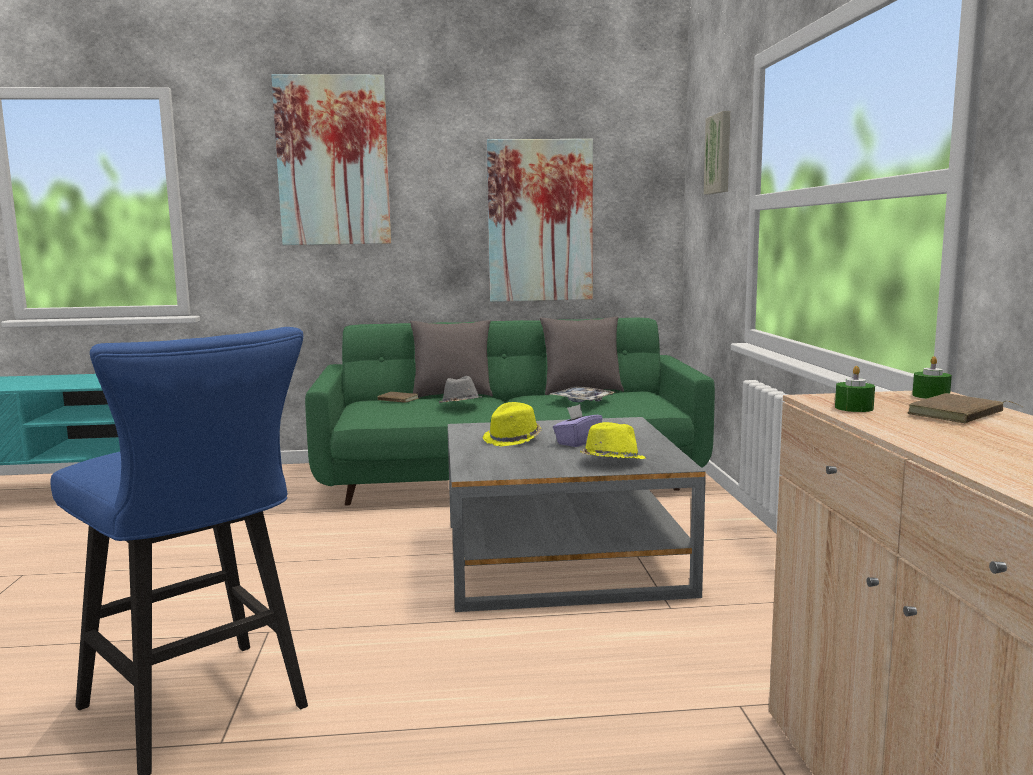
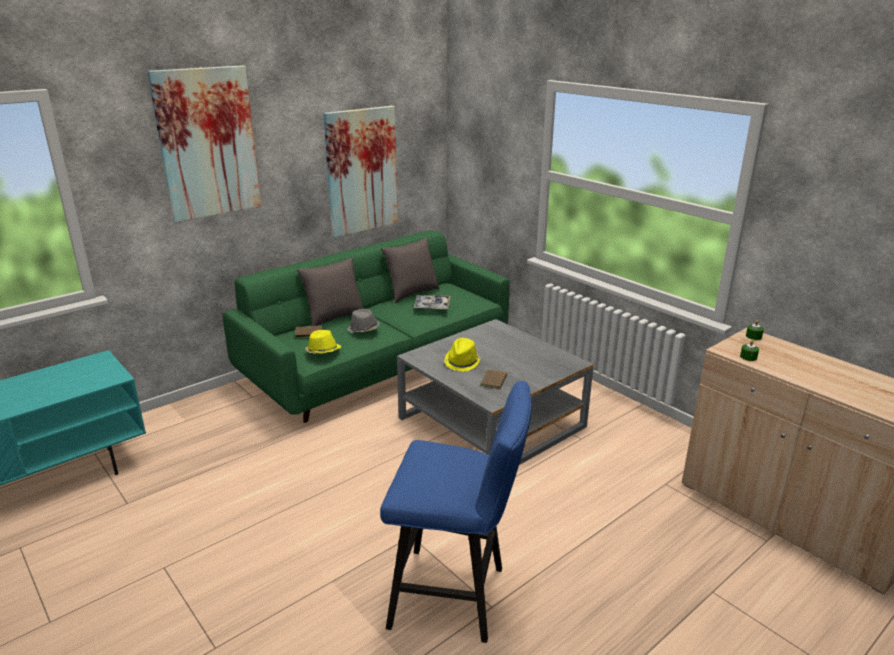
camera: 35 degrees left, 15 degrees up
purple tissue box [553,404,602,447] -> none
yellow hat [580,422,646,459] -> yellow hat moved to [305,330,341,354]
picture [704,111,730,195] -> none
brown book [907,393,1022,423] -> brown book moved to [480,369,513,389]

